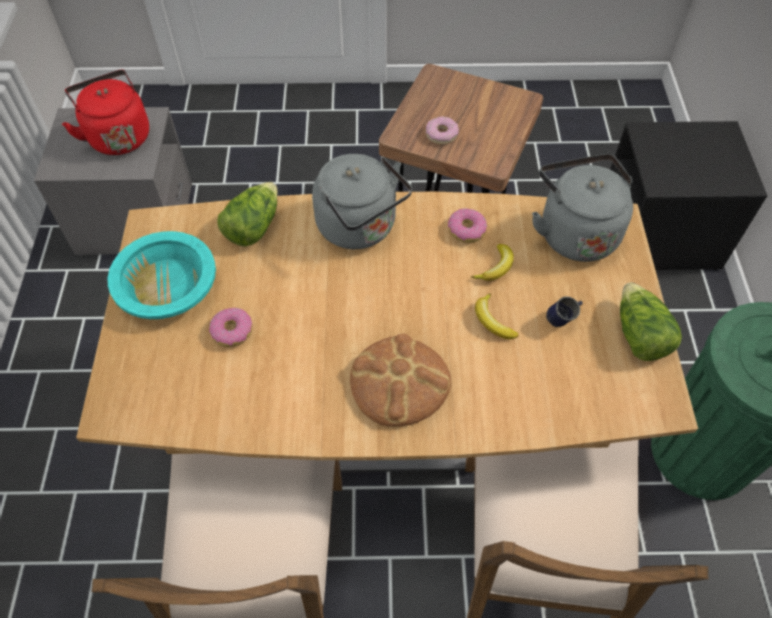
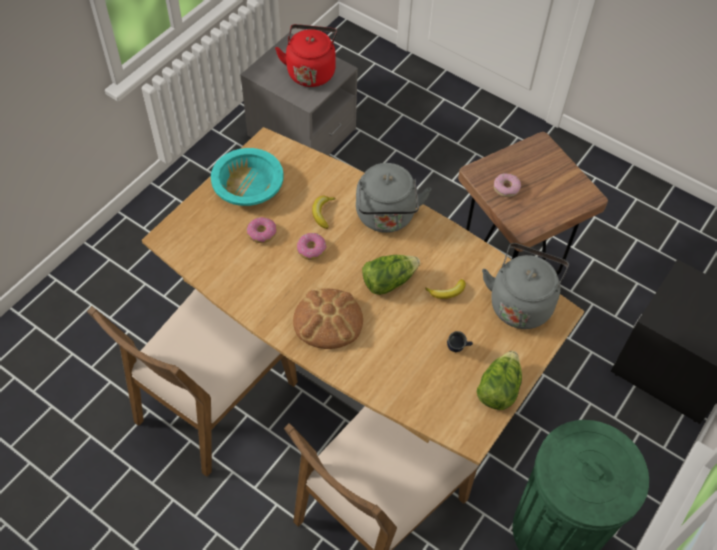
camera: 35 degrees right, 0 degrees up
lettuce [218,182,278,246] -> lettuce moved to [362,255,420,295]
donut [448,208,487,243] -> donut moved to [297,233,327,260]
banana [475,293,519,339] -> banana moved to [312,196,336,229]

